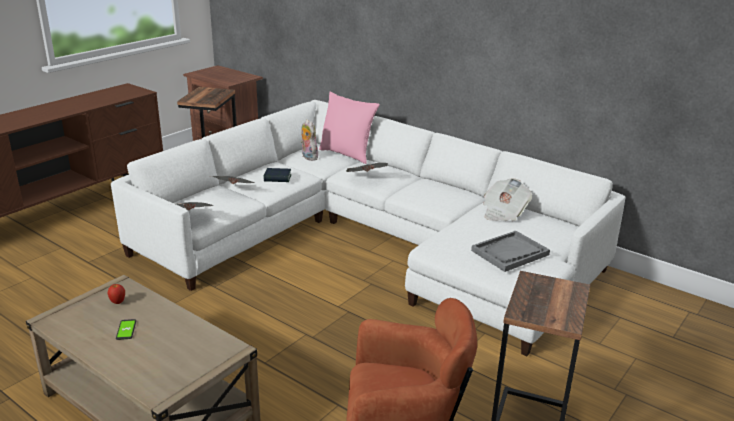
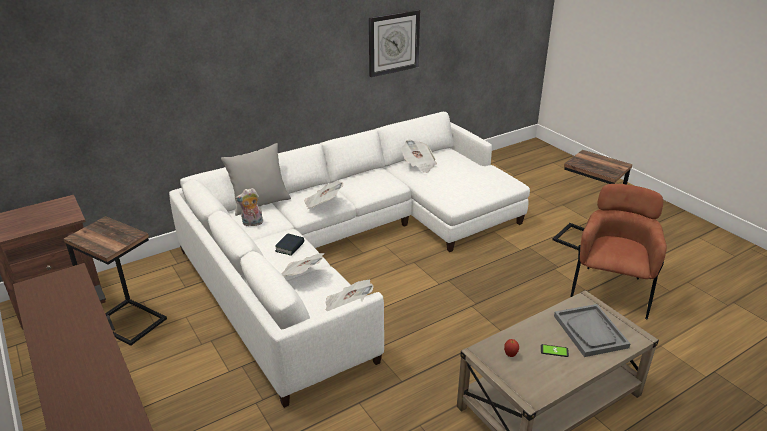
camera: 70 degrees left, 5 degrees up
pink pillow [319,91,380,164] -> grey pillow [221,143,291,216]
grey tray [471,231,550,272] -> grey tray moved to [554,304,631,357]
none -> wall clock [369,10,420,77]

